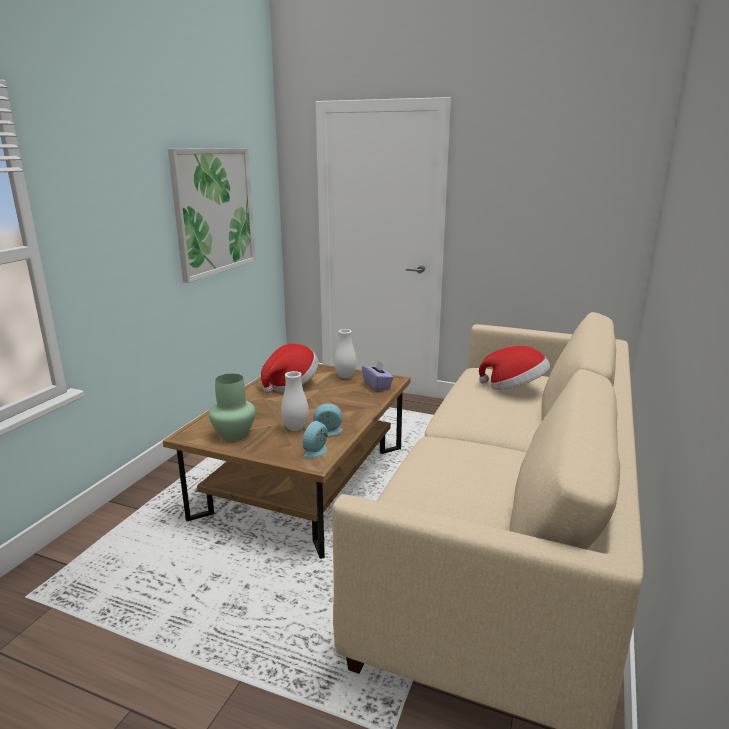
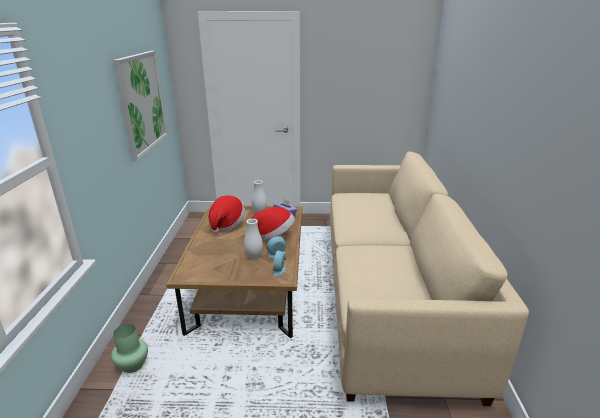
camera: 20 degrees left, 5 degrees up
green vase [209,374,256,440] -> green vase moved to [111,324,148,373]
hat [479,346,550,390] -> hat moved to [250,207,295,241]

